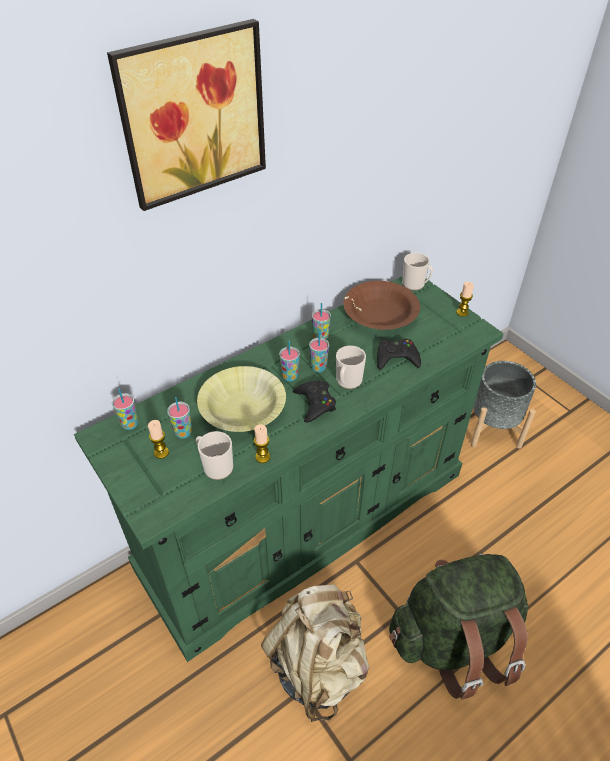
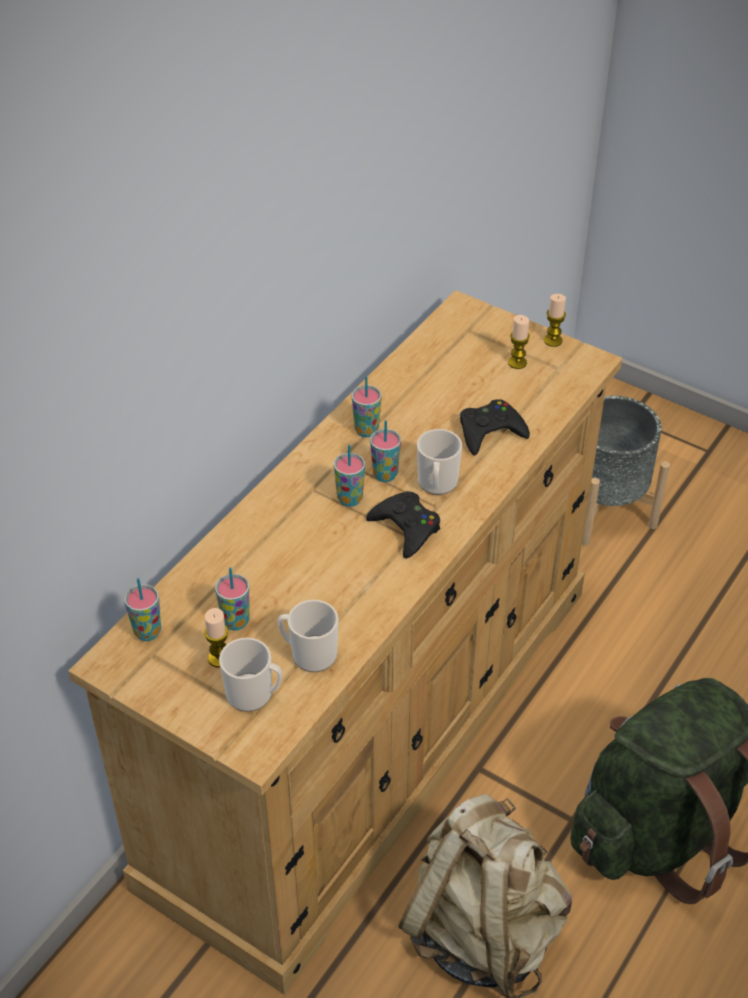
camera: 20 degrees left, 0 degrees up
green dresser [74,276,504,662] -> beige dresser [69,290,622,995]
picture [107,19,266,211] -> none
yellow bowl [197,366,286,432] -> none
candle [254,424,270,463] -> candle moved to [508,315,530,369]
brown bowl [343,281,420,330] -> none
mug [402,253,433,290] -> mug moved to [219,637,282,712]

